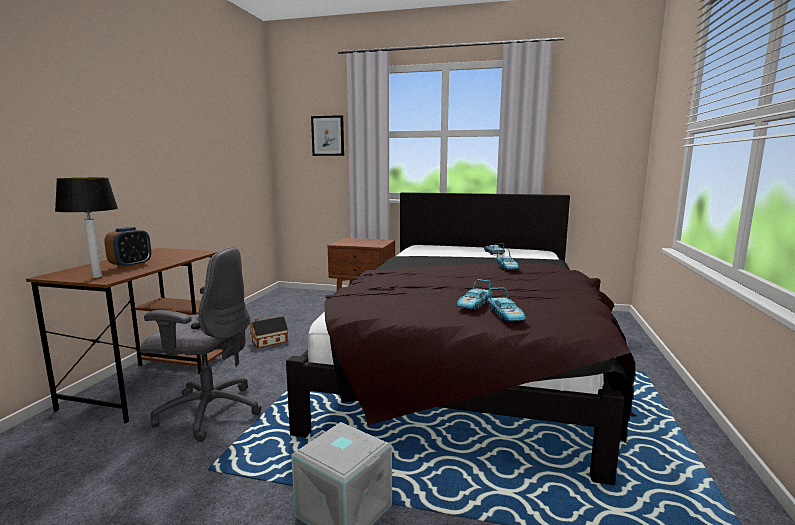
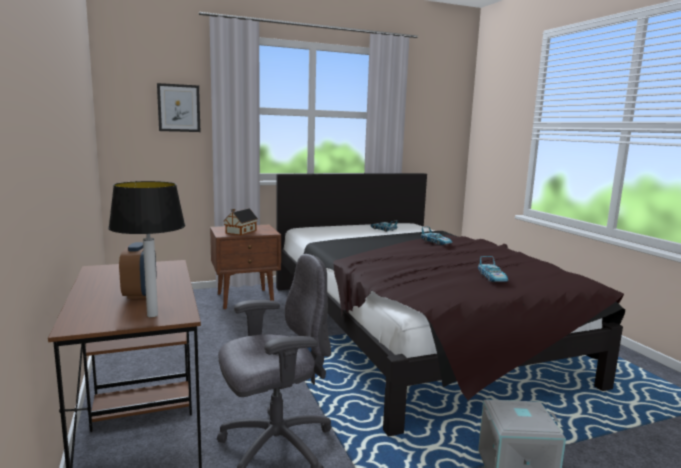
camera: 35 degrees left, 0 degrees up
toy house [249,316,288,348] -> toy house moved to [223,208,258,235]
toy car [487,287,526,322] -> none

